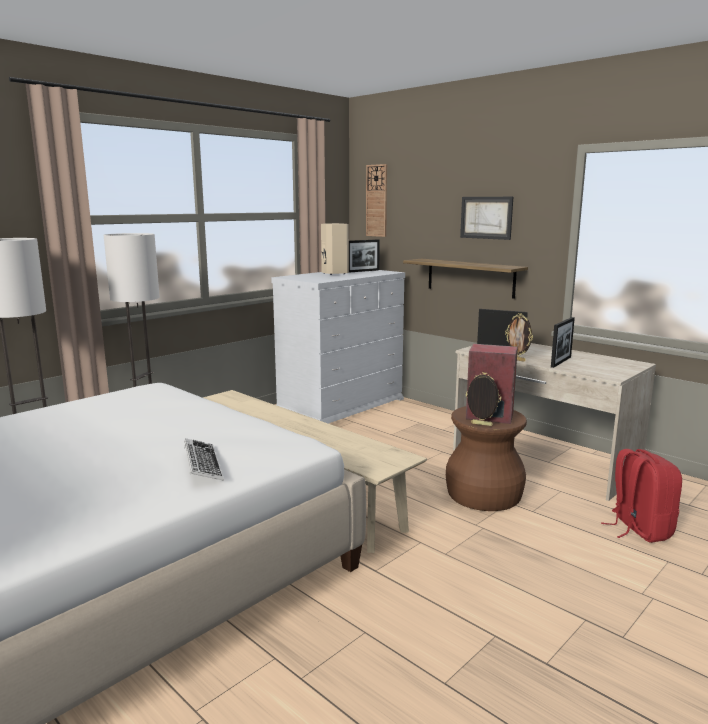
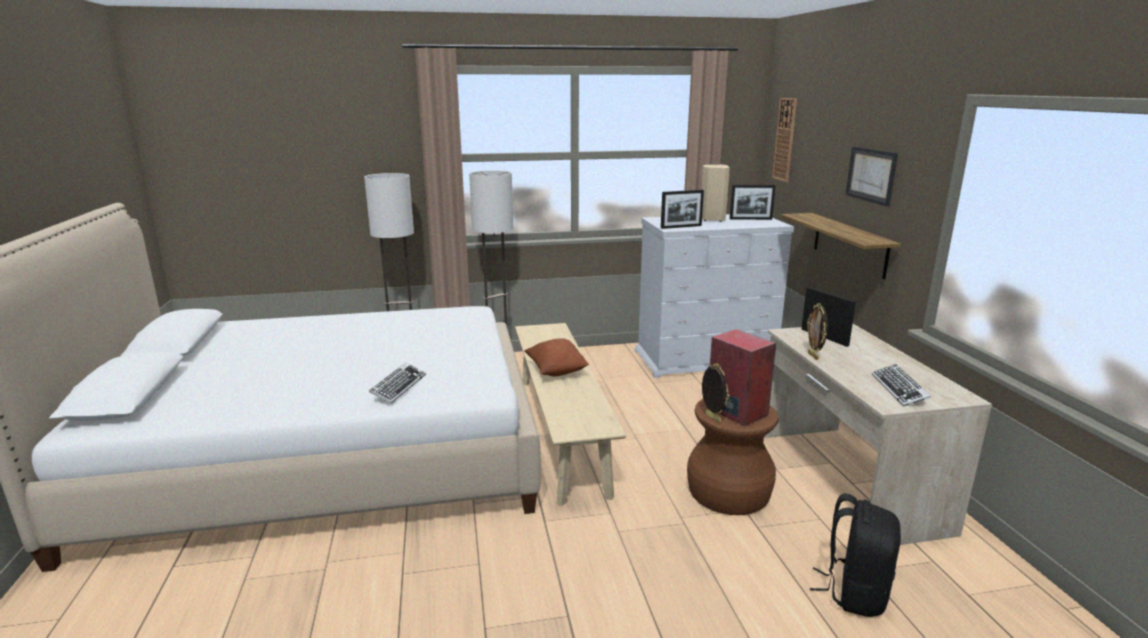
camera: 35 degrees right, 5 degrees up
picture frame [551,317,575,368] -> picture frame moved to [661,190,704,229]
red backpack [601,449,682,543] -> black backpack [810,493,901,617]
none -> brown pillow [524,338,589,376]
none -> keyboard [872,364,931,407]

